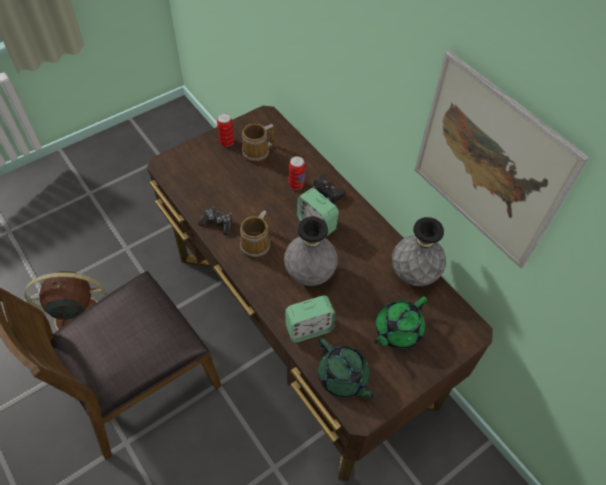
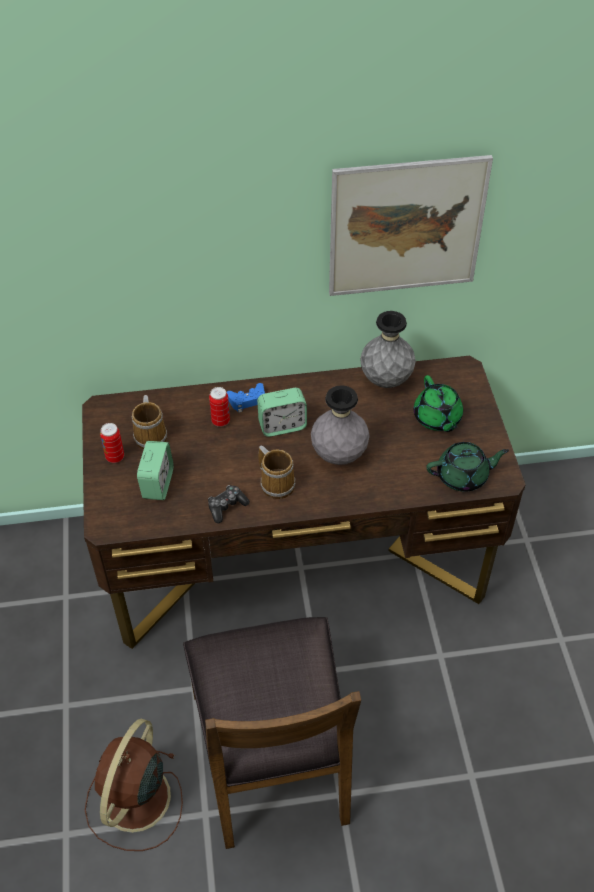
camera: 60 degrees left, 5 degrees down
alarm clock [285,295,335,343] -> alarm clock moved to [137,441,173,500]
black game controller [312,174,346,203] -> blue game controller [227,383,265,413]

